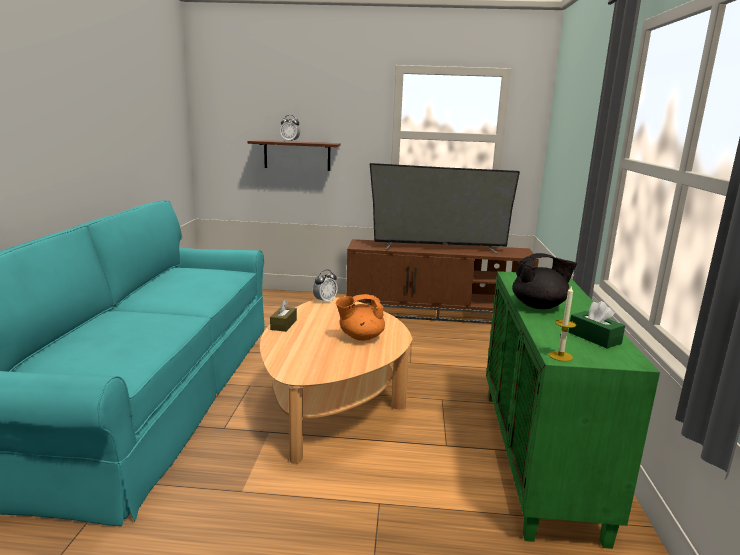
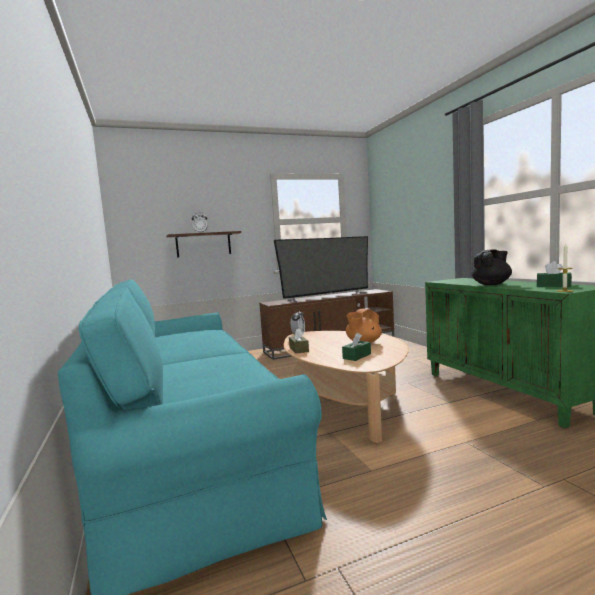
camera: 25 degrees left, 10 degrees down
none -> green tissue box [342,333,371,361]

